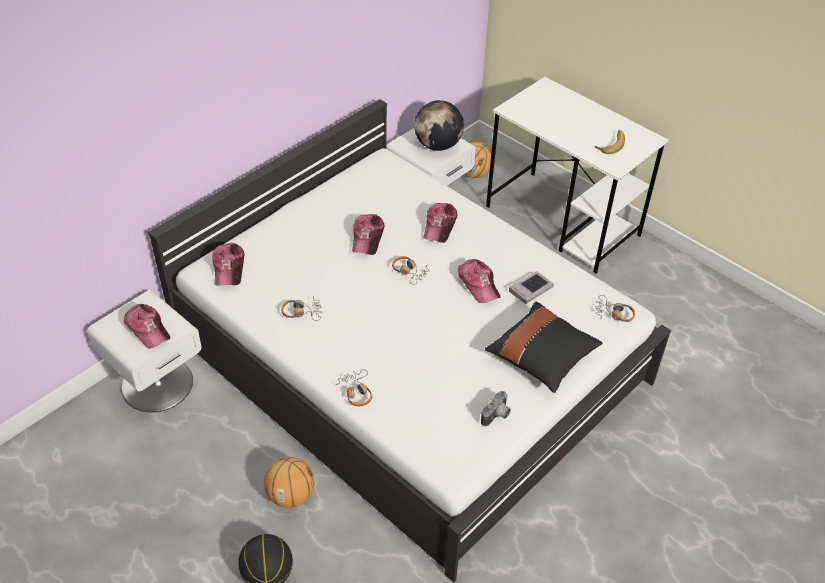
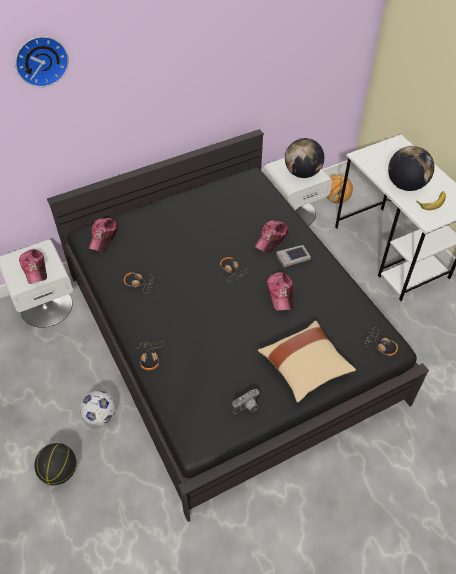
camera: 20 degrees right, 5 degrees up
white bed [148,99,671,582] -> black bed [47,129,429,522]
basketball [264,457,314,508] -> football [80,390,116,426]
cap [352,214,385,255] -> none
black pillow [485,302,603,393] -> beige pillow [258,320,356,402]
book [509,271,554,304] -> book moved to [276,245,311,267]
none -> wall clock [15,36,69,87]
none -> globe [388,146,434,191]

